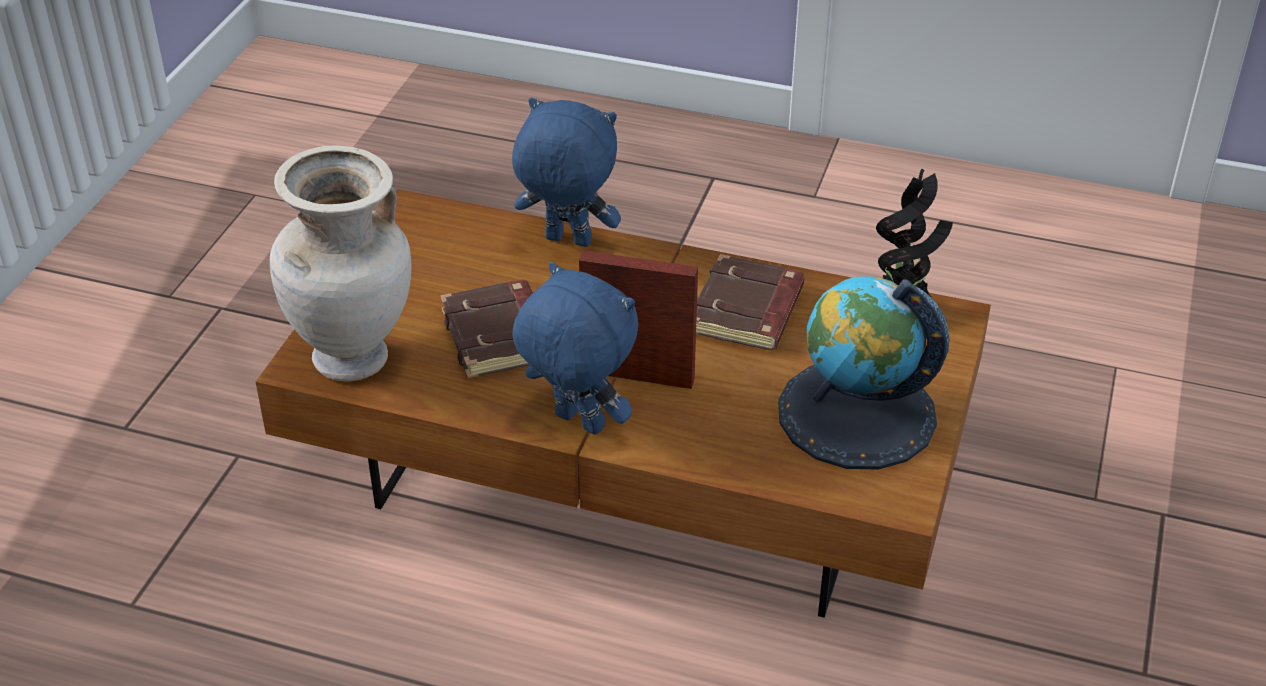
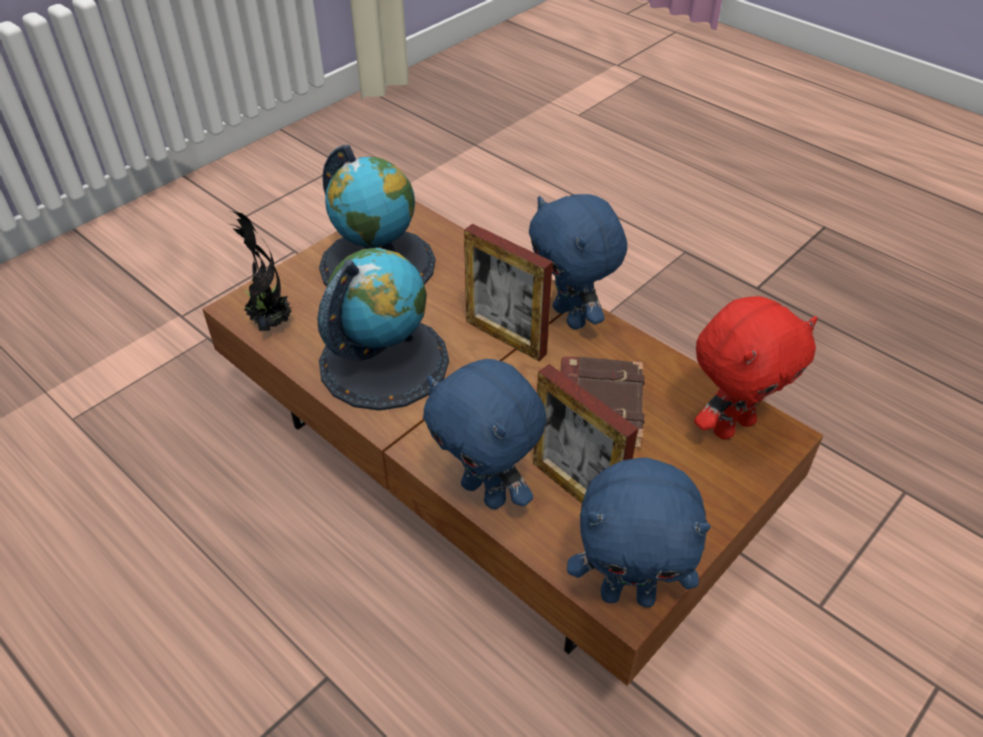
camera: 155 degrees left, 5 degrees up
beige vase [270,145,411,382] -> red plush toy [694,296,818,440]
brown book [696,254,805,350] -> globe [317,248,449,411]
none -> picture frame [533,364,638,503]
none -> blue plush toy [567,458,711,607]

